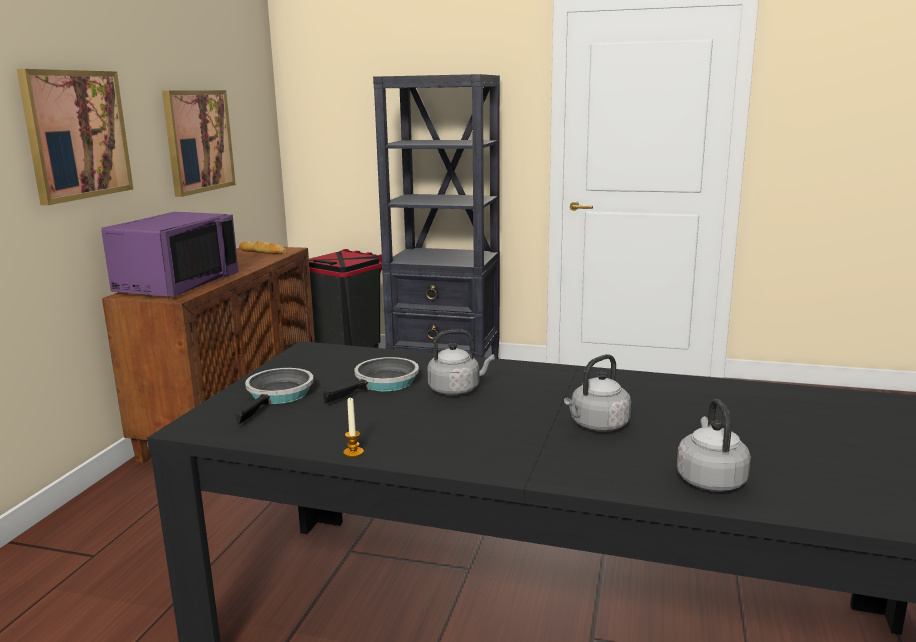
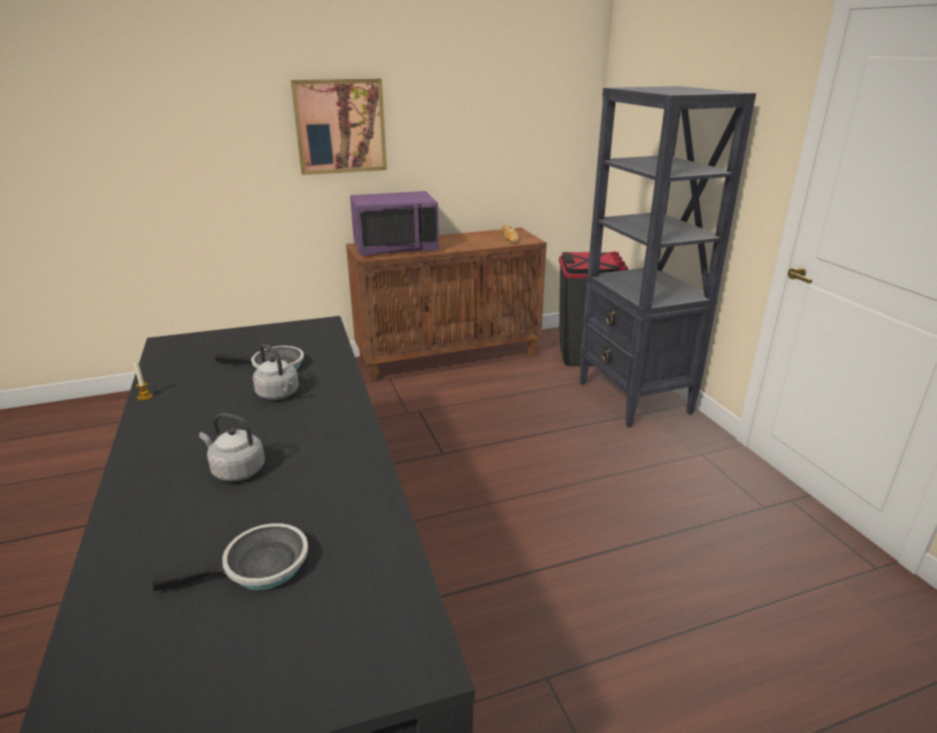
camera: 55 degrees right, 10 degrees up
picture [162,90,236,197] -> none
frying pan [235,368,314,424] -> frying pan moved to [153,523,308,591]
grey kettle [677,399,751,492] -> none

